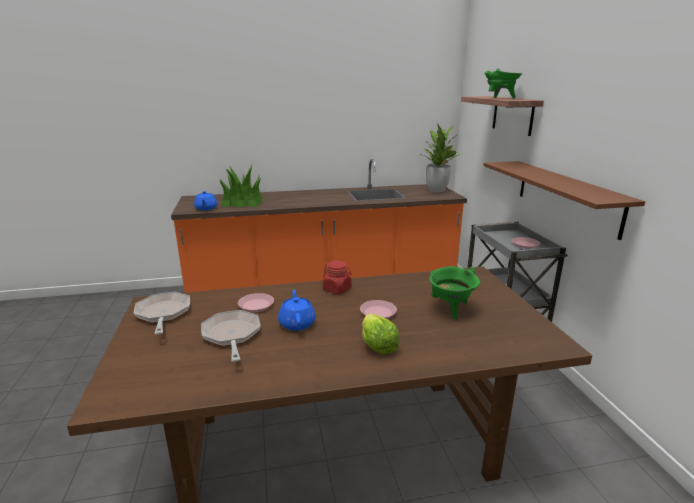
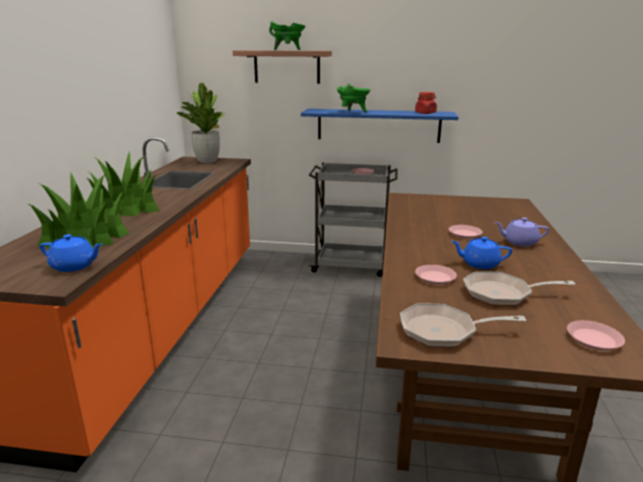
camera: 70 degrees left, 0 degrees up
red jar [323,261,352,294] -> red jar moved to [415,92,437,114]
lettuce [362,313,399,354] -> purple teapot [495,217,549,246]
green cooking pot [429,266,480,319] -> green cooking pot moved to [337,84,371,113]
brown shelf [483,161,645,240] -> blue shelf [301,109,459,143]
none -> potted plant [87,152,160,219]
none -> pink plate [567,320,625,351]

